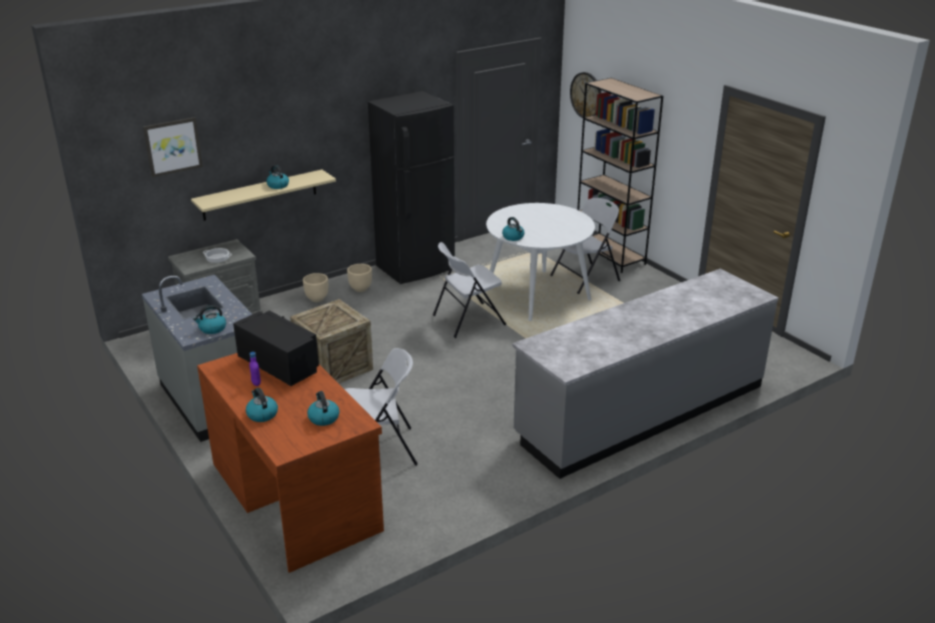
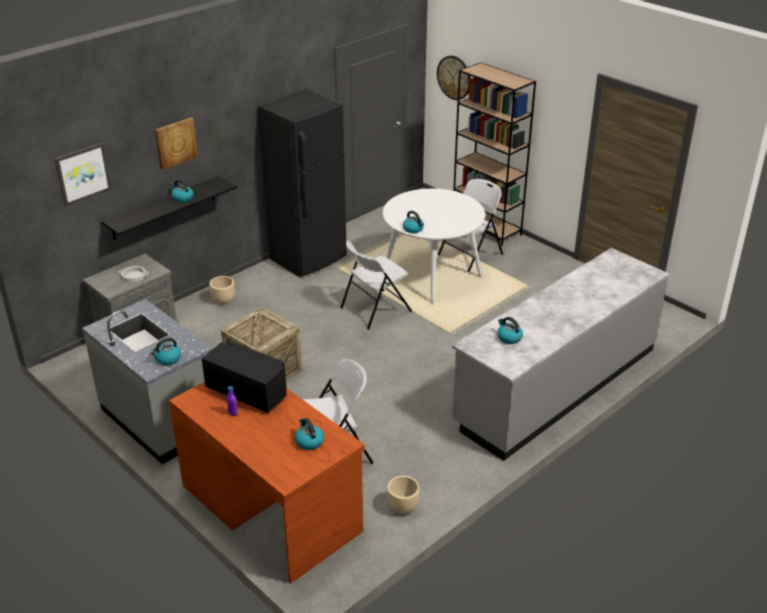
camera: 10 degrees left, 5 degrees up
beige shelf [191,170,336,221] -> black shelf [101,176,237,240]
kettle [246,388,278,422] -> kettle moved to [497,317,523,344]
beige planter [347,264,372,292] -> beige planter moved to [387,476,420,514]
none -> picture [155,117,198,170]

